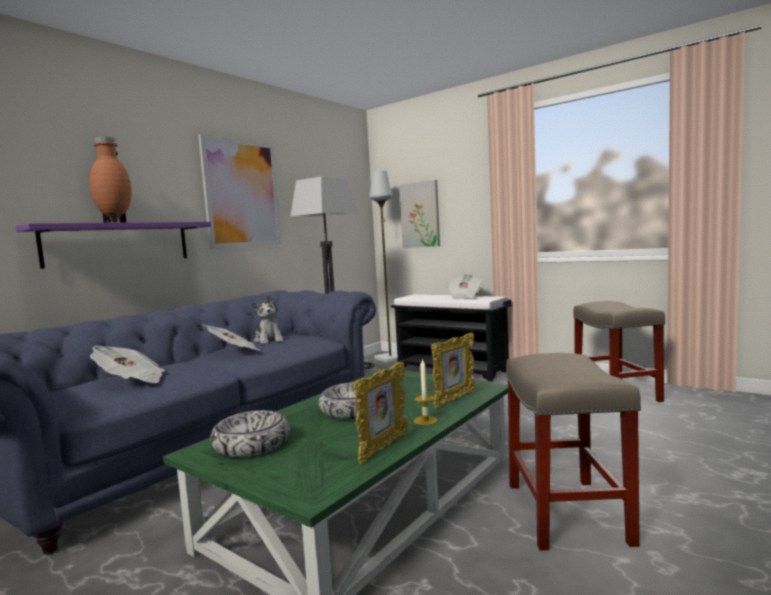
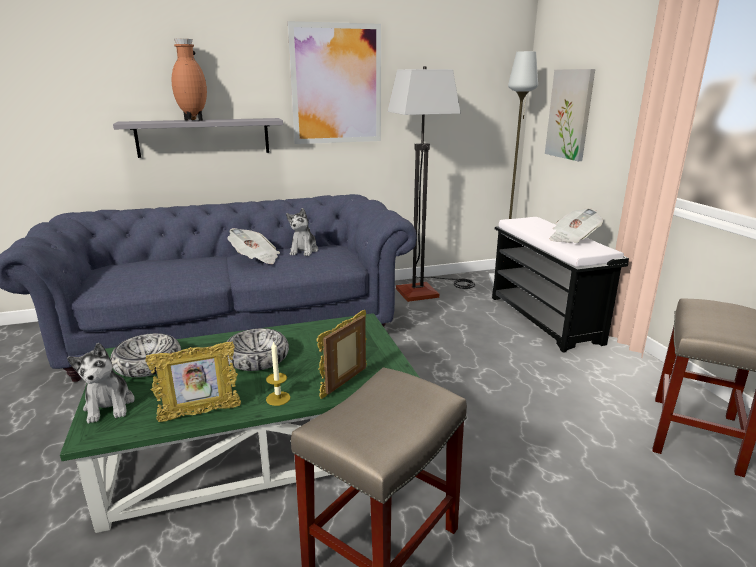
camera: 35 degrees right, 15 degrees up
purple shelf [15,222,211,269] -> grey shelf [113,118,283,158]
newspaper [90,346,165,383] -> none
picture frame [431,333,476,408] -> picture frame turned 135 degrees clockwise [317,310,367,399]
none -> plush toy [67,343,135,423]

